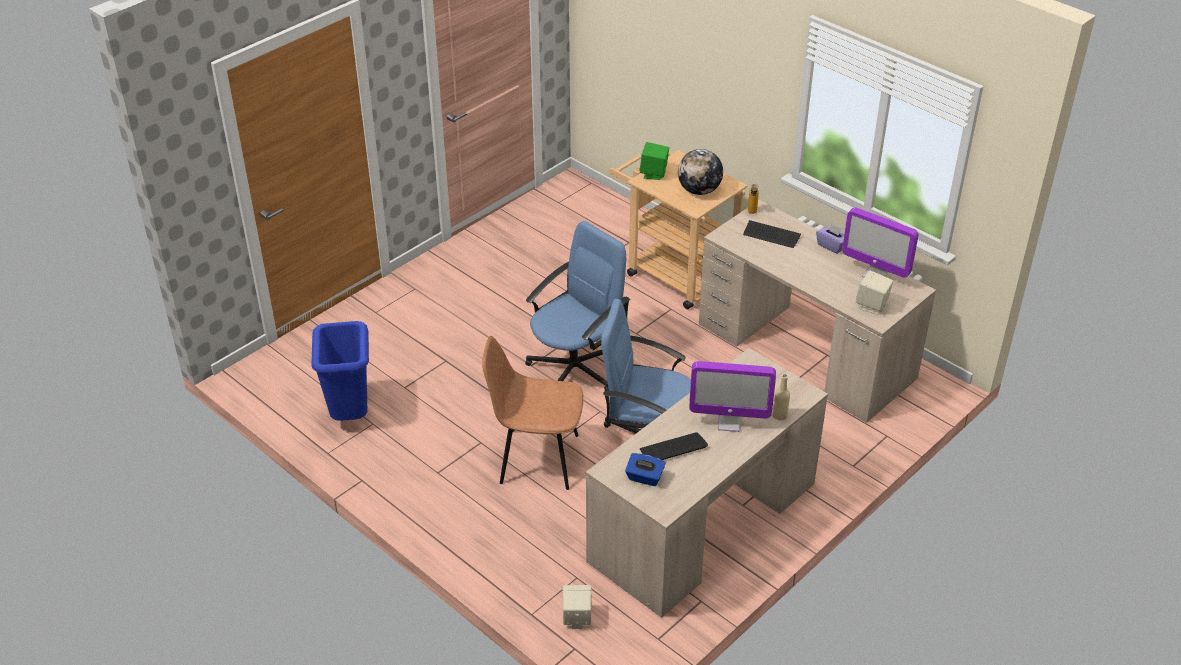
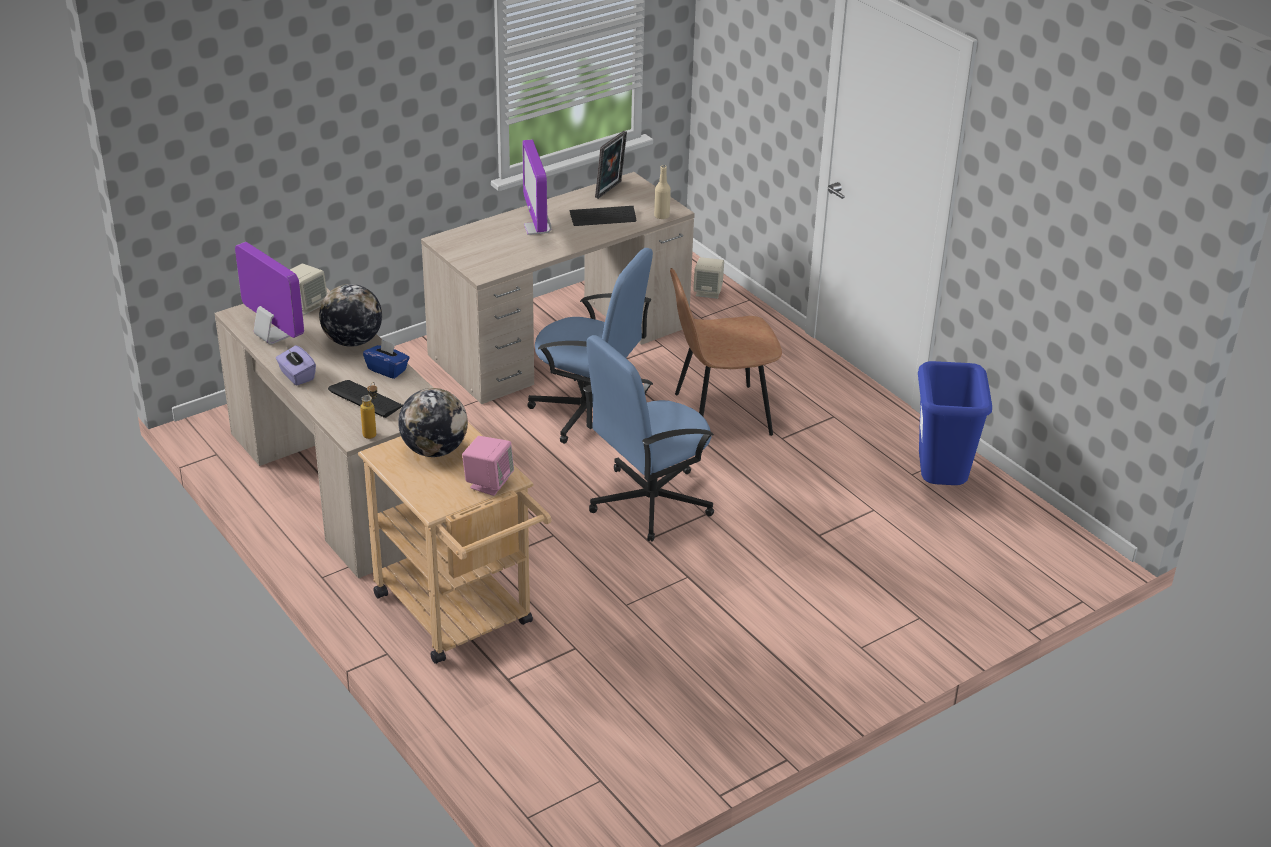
camera: 170 degrees left, 5 degrees down
brown chair [482,336,584,490] -> brown chair turned 150 degrees clockwise [670,268,782,436]
blue tissue box [625,453,666,486] -> blue tissue box moved to [363,339,410,379]
green speaker [640,142,669,180] -> pink speaker [462,436,514,496]
monitor [689,361,776,432] -> monitor turned 120 degrees counterclockwise [522,140,551,235]
beige bottle [772,374,790,421] -> beige bottle moved to [654,165,671,219]
none -> globe [319,284,382,347]
none -> picture frame [595,131,627,199]

